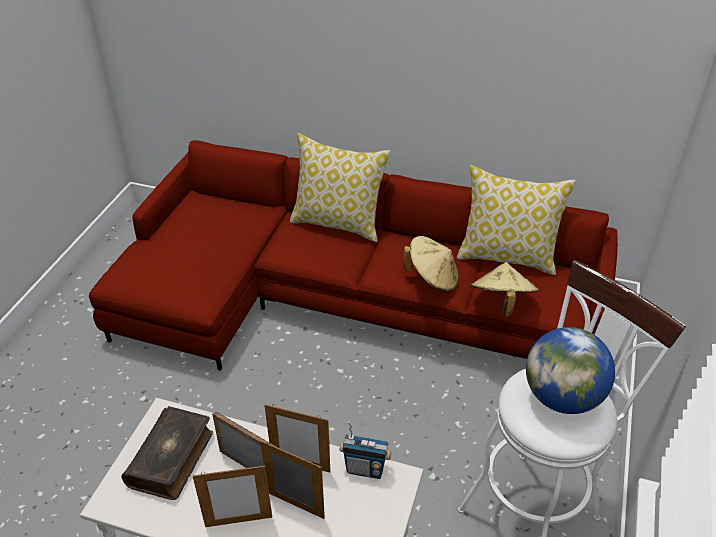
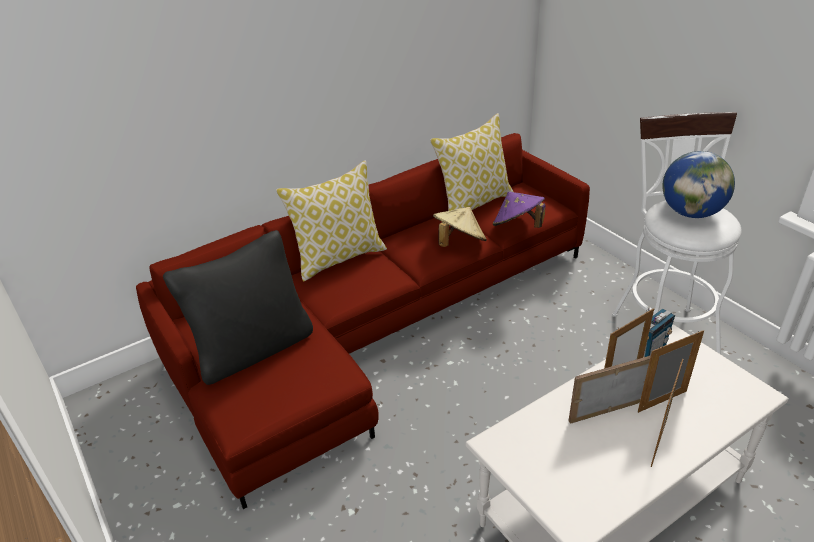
camera: 50 degrees left, 5 degrees down
book [121,406,213,500] -> none
beige hat [471,262,539,317] -> purple hat [493,192,546,228]
none -> black pillow [163,230,313,385]

